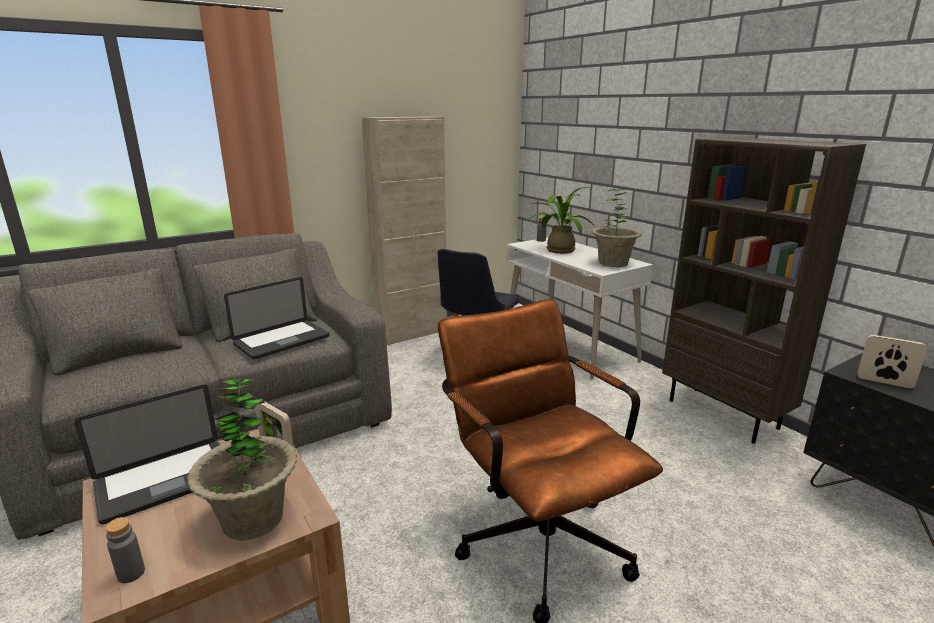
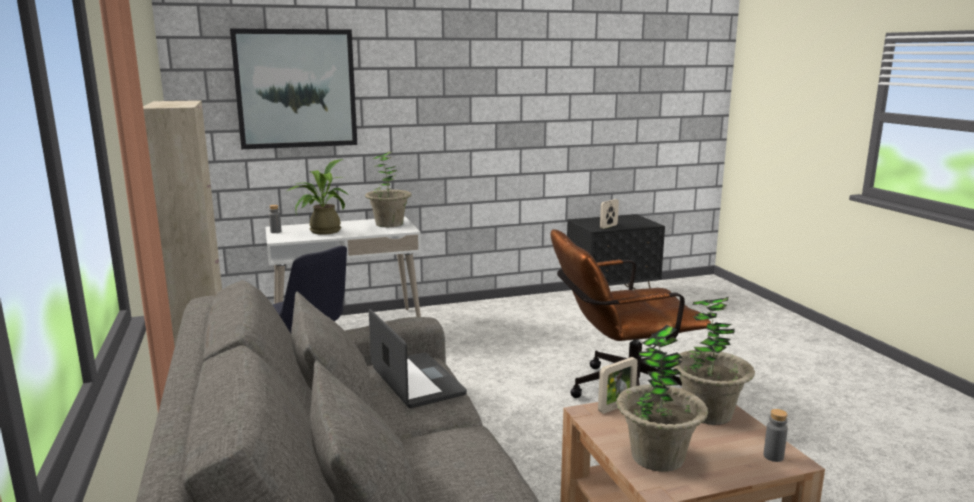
camera: 75 degrees left, 5 degrees down
laptop [75,385,220,525] -> potted plant [616,325,708,472]
brown bookcase [662,137,866,444] -> none
none -> picture [230,28,357,149]

